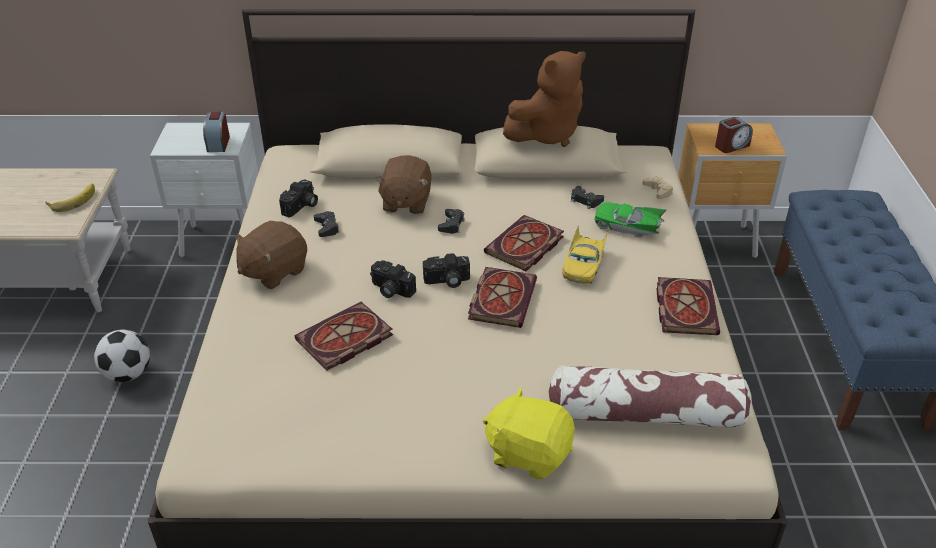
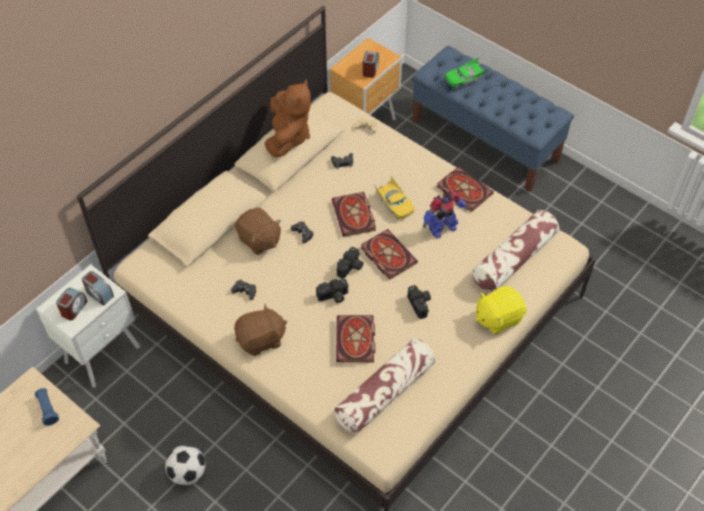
camera: 50 degrees left, 15 degrees up
banana [45,184,95,212] -> blue flashlight [34,388,59,426]
brown plush toy [234,221,307,289] -> brown plush toy turned 105 degrees counterclockwise [234,303,287,356]
camera [279,179,318,217] -> camera moved to [408,285,431,319]
green toy car [594,202,666,237] -> green toy car moved to [445,58,488,89]
none -> alarm clock [56,288,88,320]
none -> pillow [334,339,435,434]
none -> toy robot [423,190,468,238]

